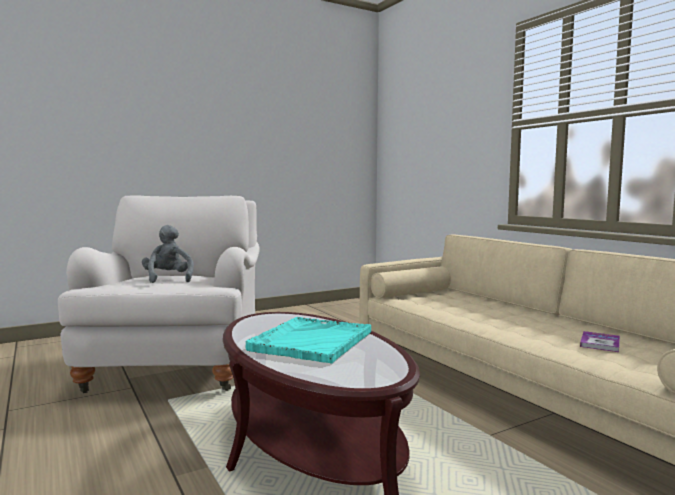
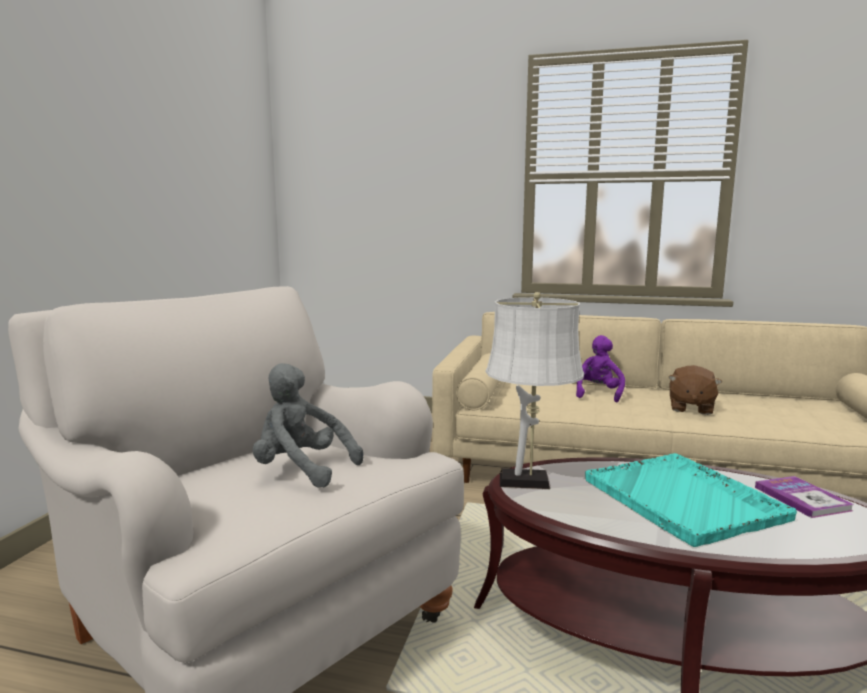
camera: 45 degrees left, 5 degrees up
book [580,331,620,352] -> book moved to [755,476,854,518]
none -> white table lamp [485,292,584,489]
none -> purple plush toy [576,335,625,403]
none -> brown plush toy [668,365,722,415]

